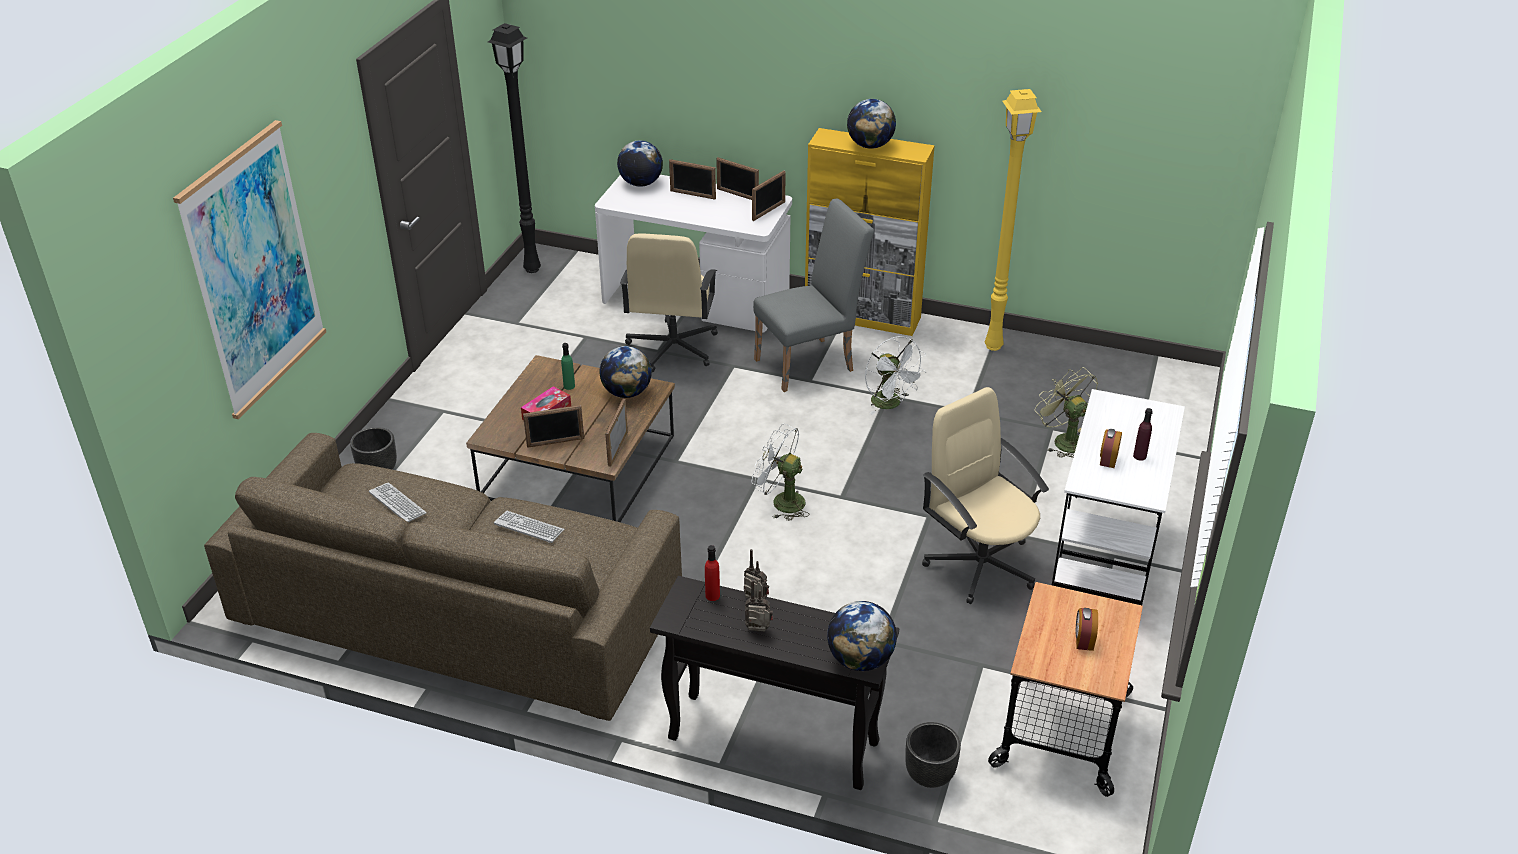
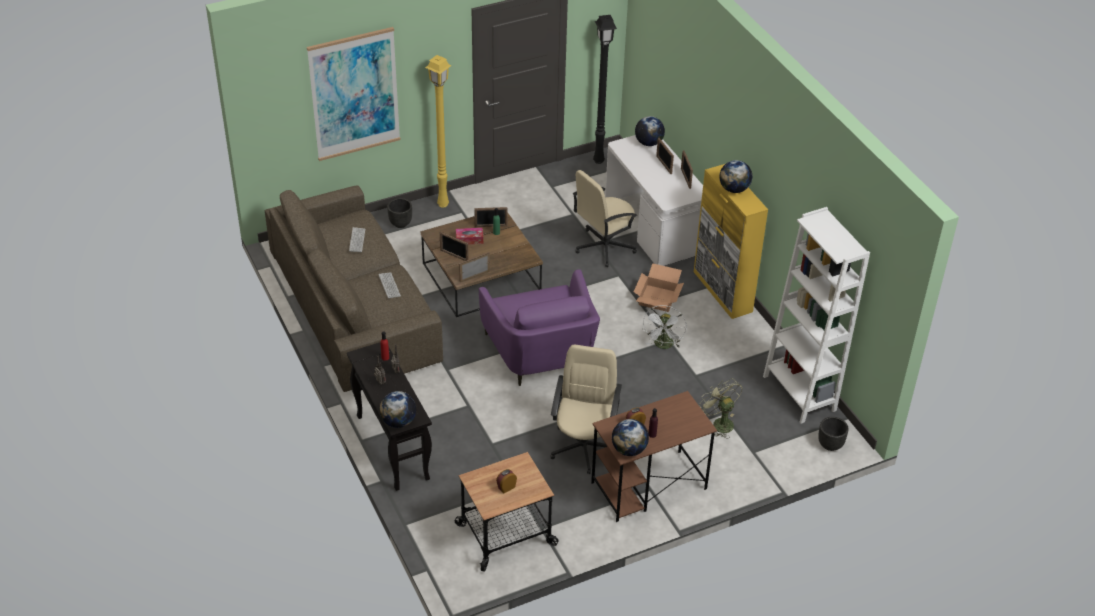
camera: 45 degrees right, 5 degrees up
globe [599,346,652,398] -> globe moved to [612,419,649,456]
picture frame [752,170,786,221] -> picture frame moved to [474,207,507,227]
white fan [752,423,810,521] -> purple armchair [479,269,600,386]
grey chair [753,199,874,392] -> cardboard box [634,263,684,312]
black planter [905,722,961,788] -> black planter moved to [818,417,849,451]
yellow floor lamp [985,89,1042,351] -> yellow floor lamp moved to [425,55,452,208]
green fan [1035,367,1098,457] -> green fan turned 45 degrees counterclockwise [699,378,743,438]
white desk [1052,389,1185,605] -> brown desk [591,391,717,522]
none -> white bookcase [763,207,870,424]

